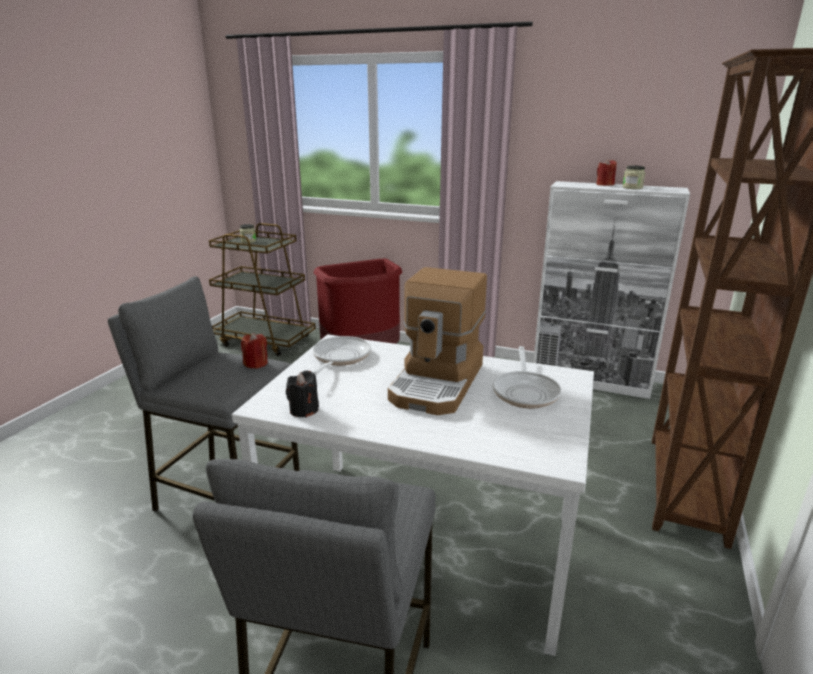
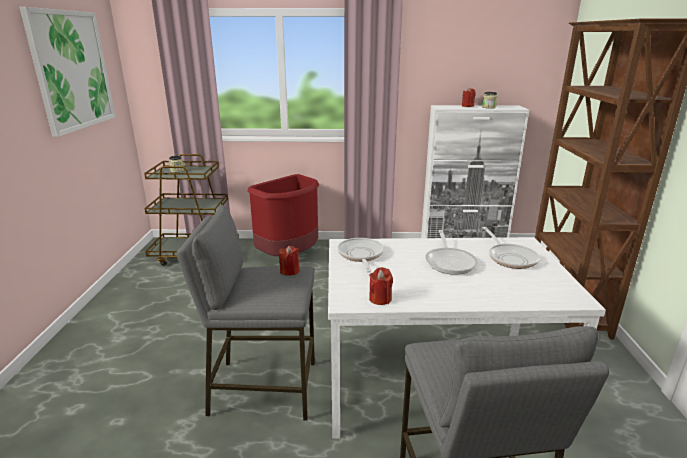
camera: 20 degrees left, 0 degrees up
black candle [286,371,319,418] -> red candle [369,267,393,305]
coffee machine [388,267,487,415] -> frying pan [425,230,478,275]
none -> picture [19,7,115,137]

